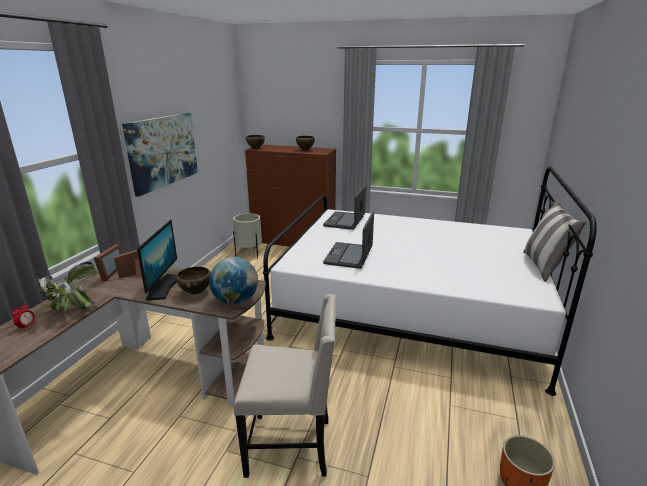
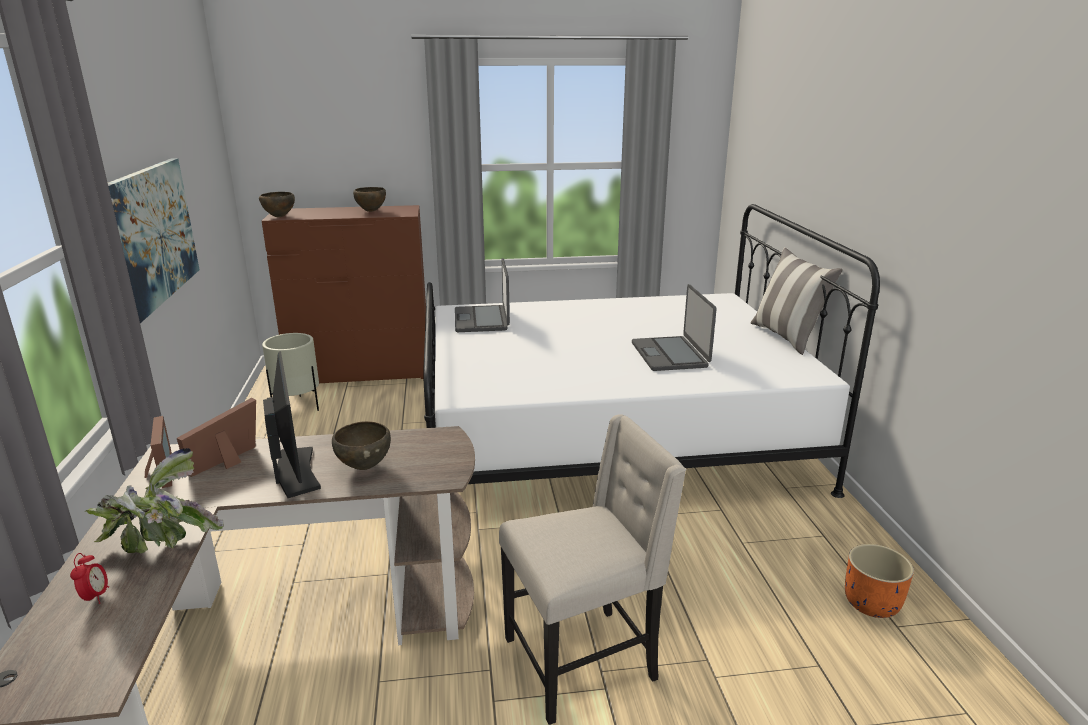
camera: 25 degrees left, 0 degrees up
globe [209,257,258,305] -> none
laptop [323,212,374,269] -> laptop moved to [632,284,717,371]

